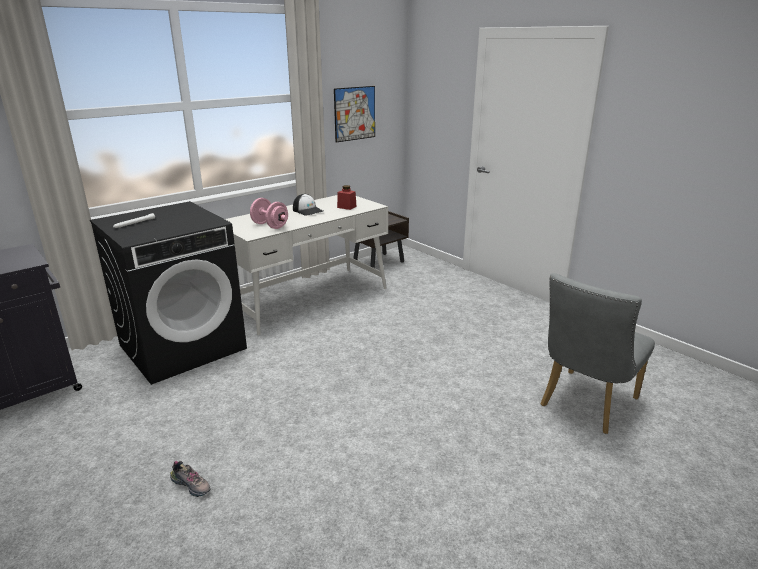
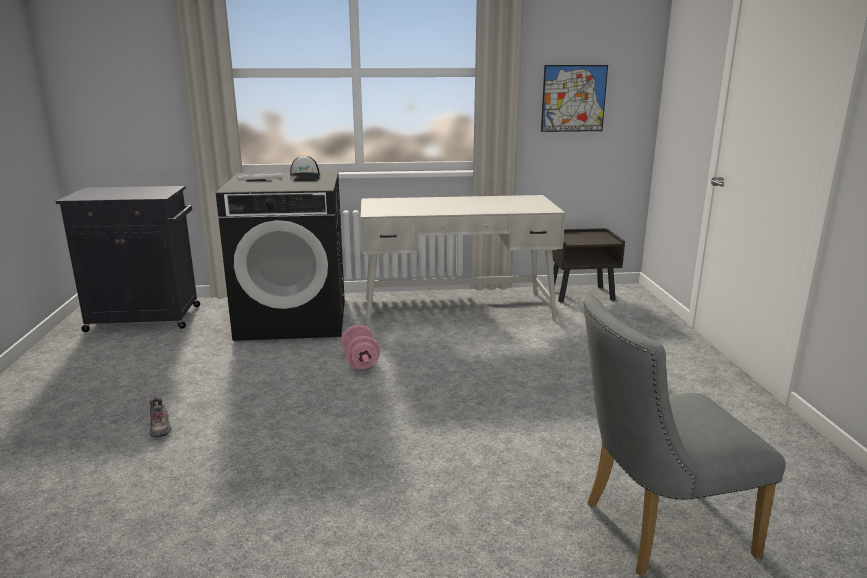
camera: 35 degrees right, 5 degrees down
pink dumbbell [250,198,288,229] -> pink dumbbell moved to [341,325,380,369]
cap [293,194,324,216] -> cap moved to [290,156,320,180]
red jar [337,185,357,210] -> none

